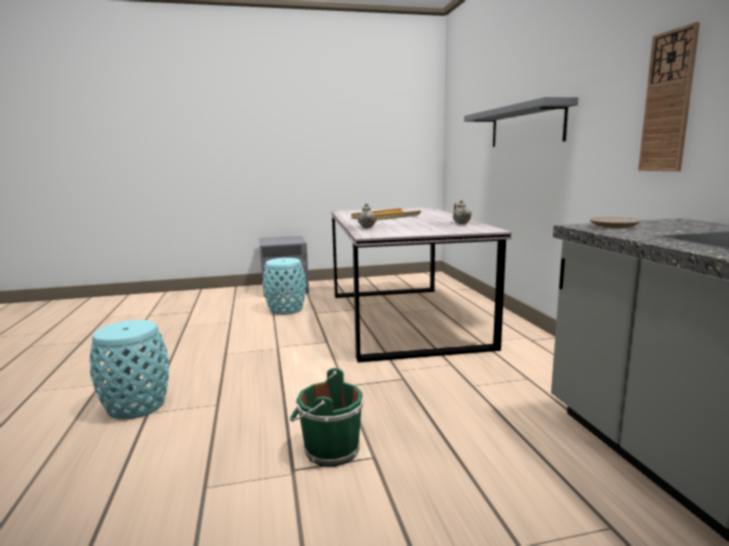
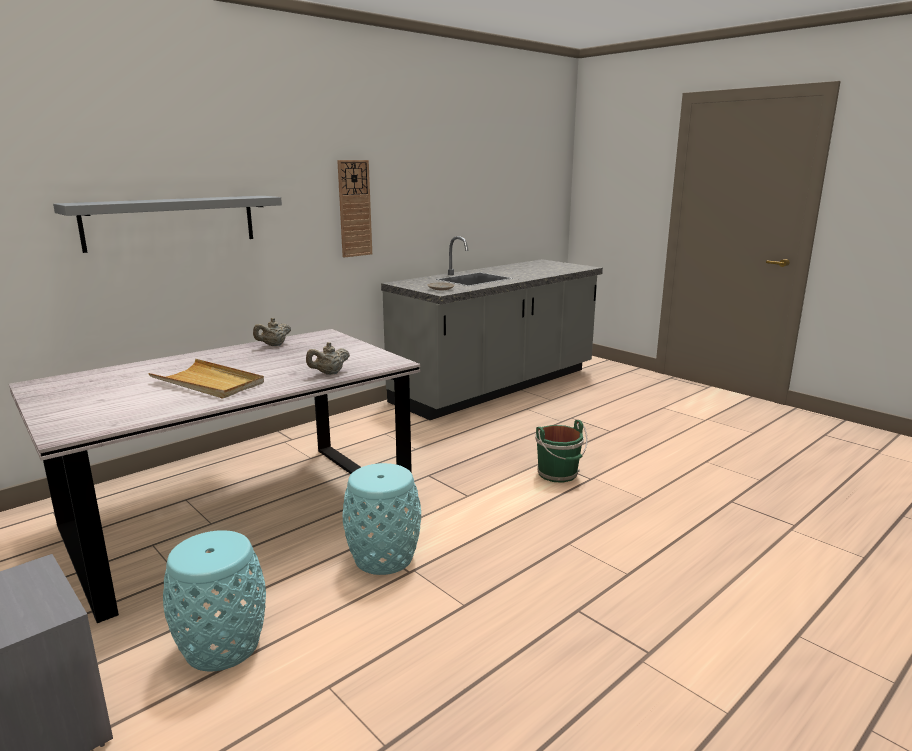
camera: 120 degrees left, 5 degrees up
turquoise stool [90,320,169,420] -> turquoise stool moved to [343,463,421,575]

